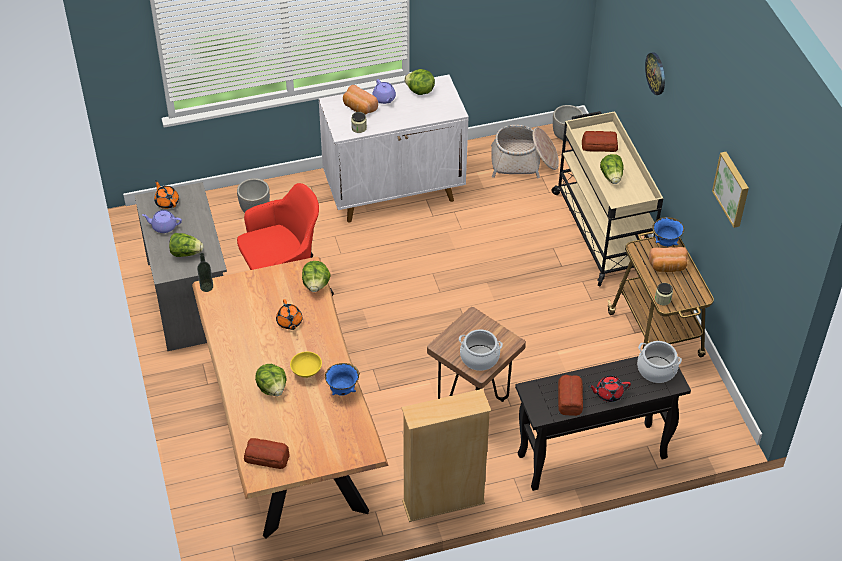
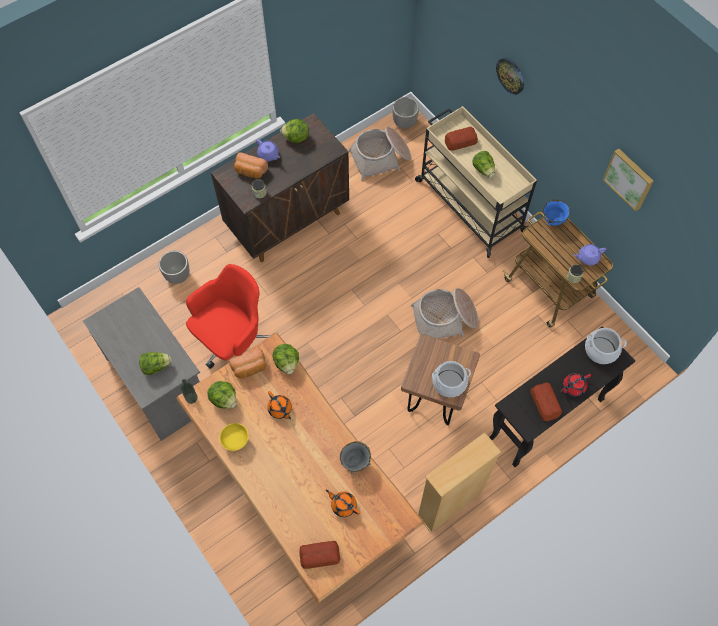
camera: 20 degrees left, 15 degrees up
purple teapot [142,210,182,233] -> purple teapot moved to [574,244,606,265]
orange teapot [154,180,179,209] -> orange teapot moved to [326,490,360,517]
lettuce [255,364,286,396] -> lettuce moved to [207,381,237,409]
yellow bowl [290,352,322,378] -> yellow bowl moved to [220,423,248,451]
white cabinet [319,75,469,222] -> brown cabinet [211,113,349,262]
blue bowl [325,363,360,396] -> grey bowl [340,441,371,474]
bread [649,247,688,272] -> bread moved to [229,349,266,379]
none -> basket [411,288,478,339]

